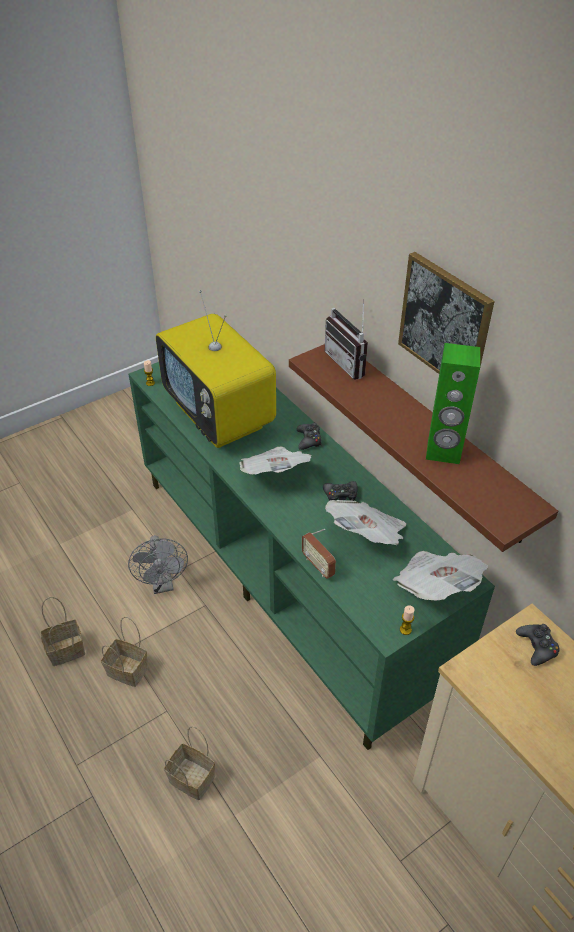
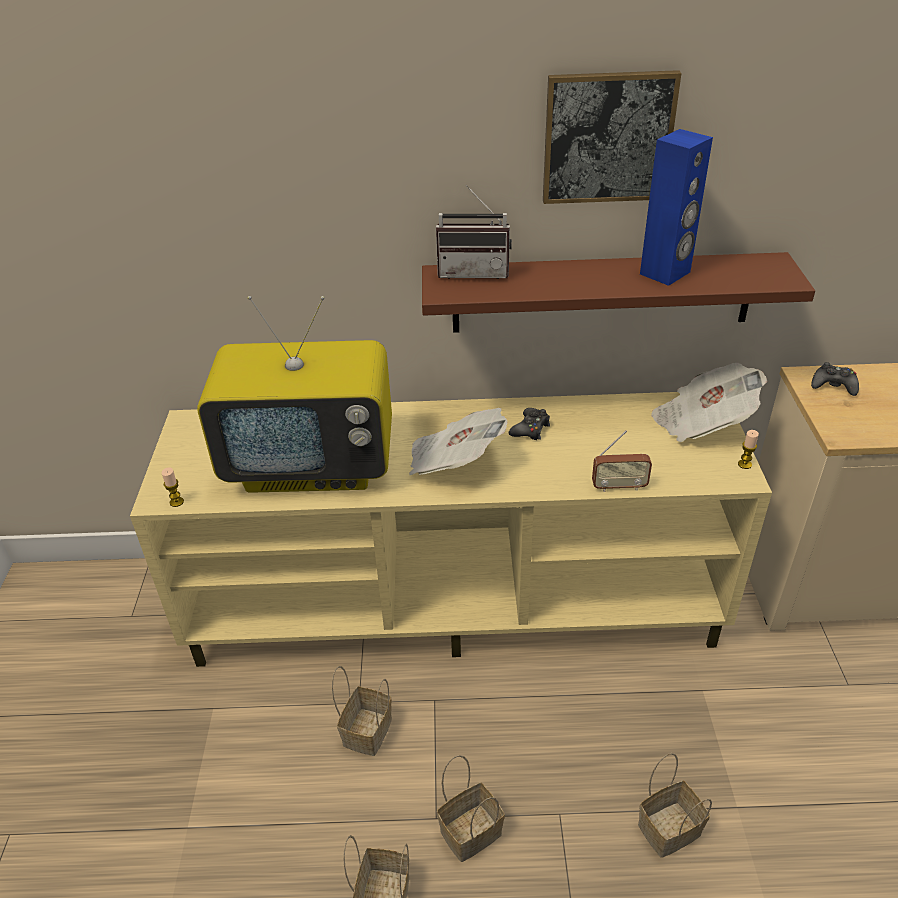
camera: 55 degrees left, 5 degrees down
green tv stand [128,362,495,750] -> beige tv stand [130,392,772,667]
grey fan [128,535,188,594] -> basket [332,666,392,756]
black game controller [296,423,322,450] -> none
newspaper [325,500,407,545] -> none
green speaker [426,343,480,464] -> blue speaker [640,129,713,286]

